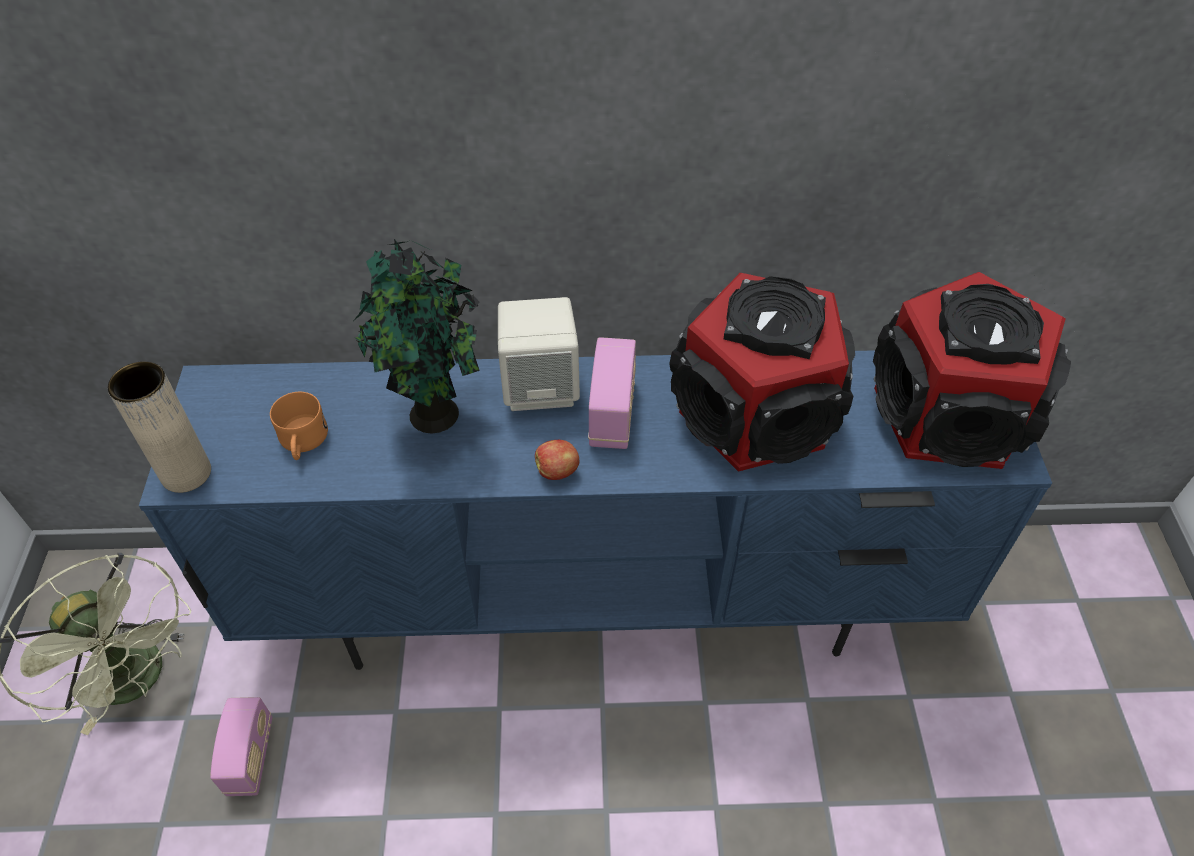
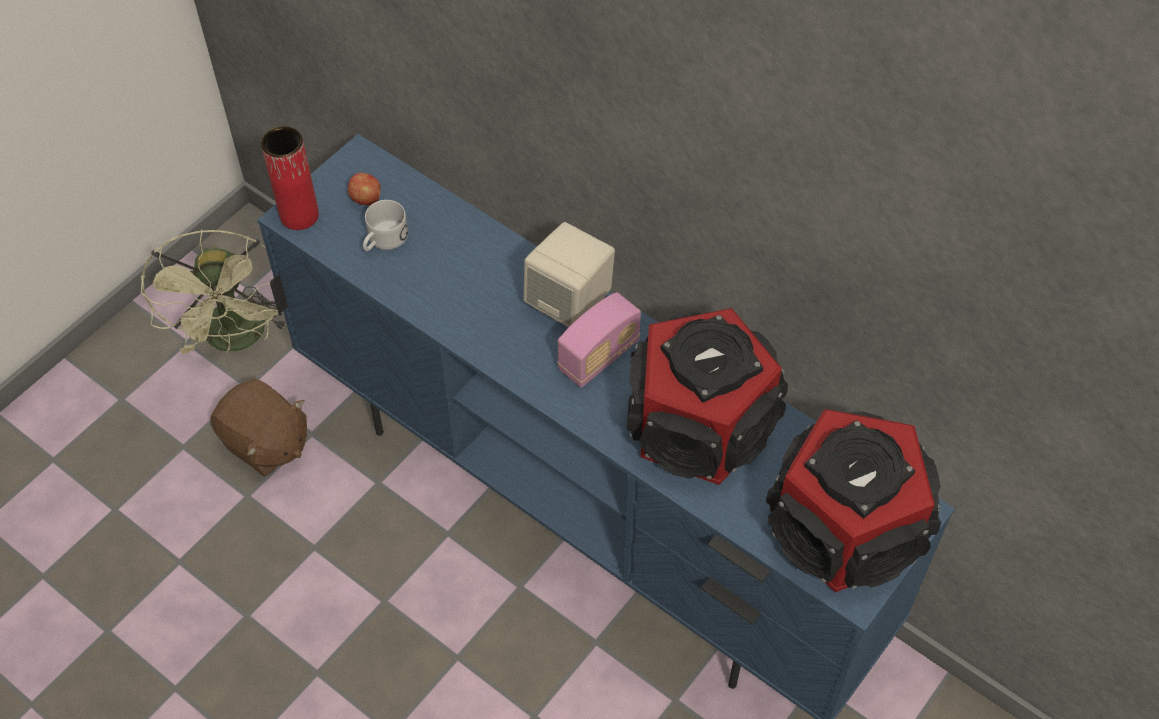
camera: 40 degrees right, 5 degrees up
beige vase [108,361,211,493] -> red vase [261,126,319,230]
radio [210,697,272,796] -> brown plush toy [210,379,307,477]
orange mug [270,392,328,460] -> white mug [363,200,408,251]
potted plant [354,239,480,433] -> none
apple [535,440,579,480] -> apple moved to [348,173,381,205]

